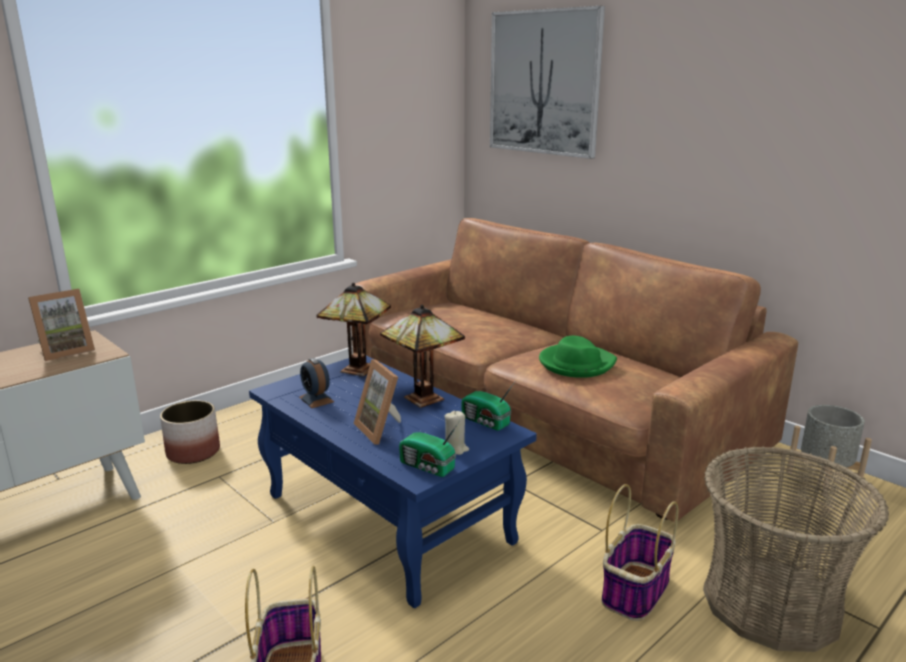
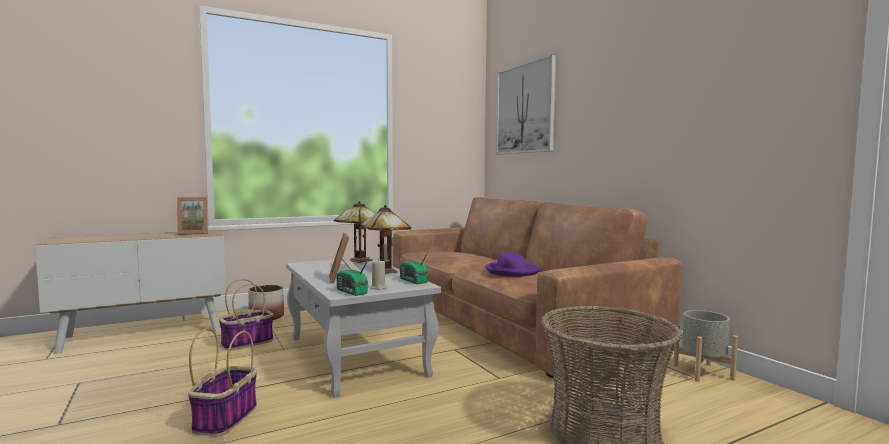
camera: 15 degrees right, 15 degrees down
blue coffee table [249,356,537,608] -> white coffee table [286,257,441,398]
alarm clock [299,358,334,408] -> none
green hat [539,336,617,378] -> purple hat [485,252,541,277]
basket [601,484,679,621] -> basket moved to [219,279,274,350]

